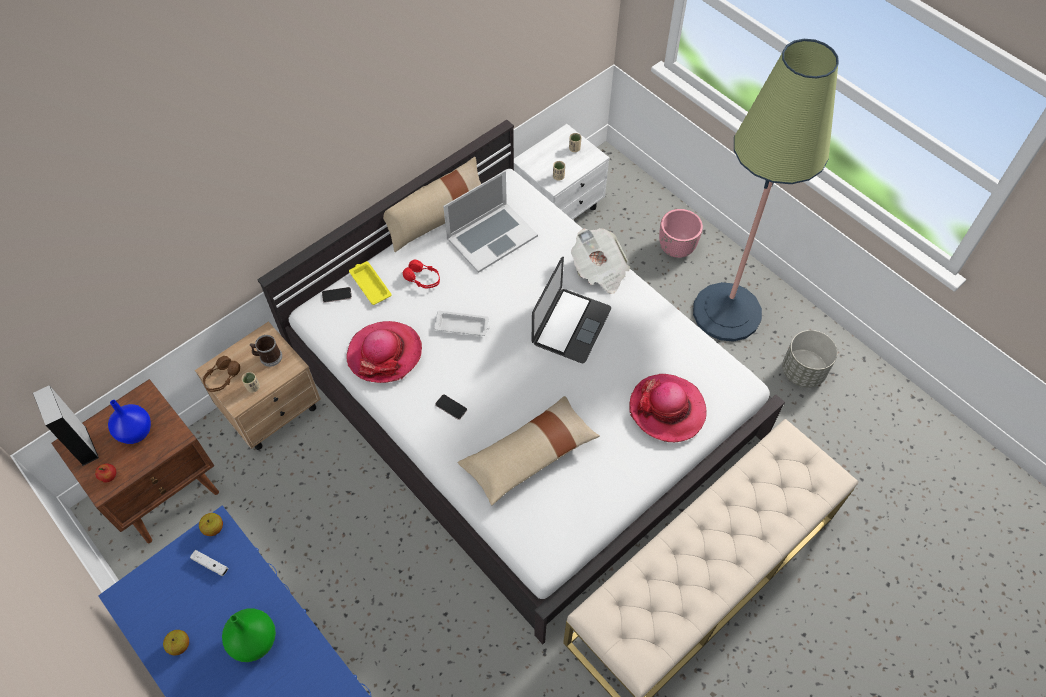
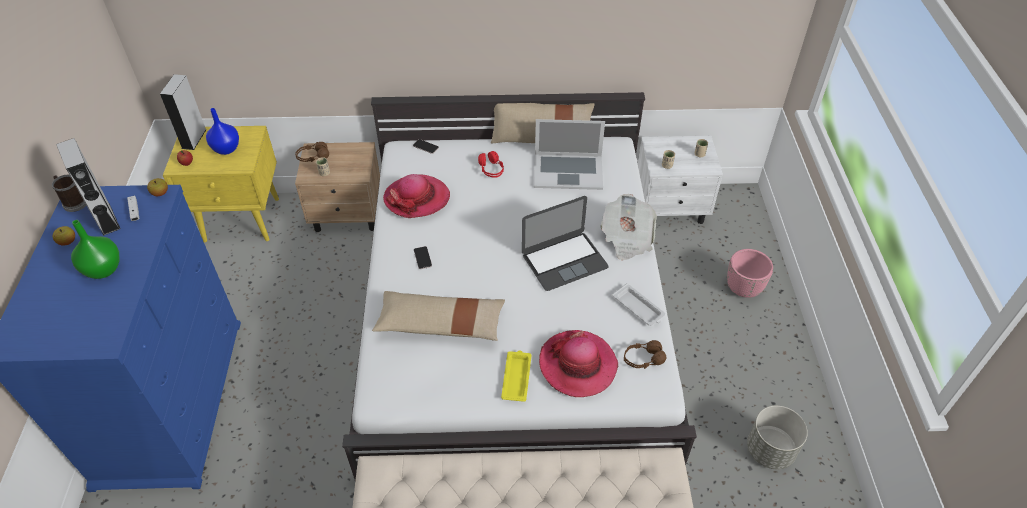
camera: 40 degrees right, 10 degrees down
brown nightstand [51,379,219,543] -> yellow nightstand [163,126,279,243]
mug [250,335,282,367] -> mug moved to [52,175,86,212]
yellow tray [349,261,392,305] -> yellow tray moved to [501,351,531,402]
white tray [434,310,490,336] -> white tray moved to [612,283,665,326]
floor lamp [693,39,839,342] -> none
none -> grey speaker [56,138,120,236]
none -> brown headphones [624,340,667,369]

